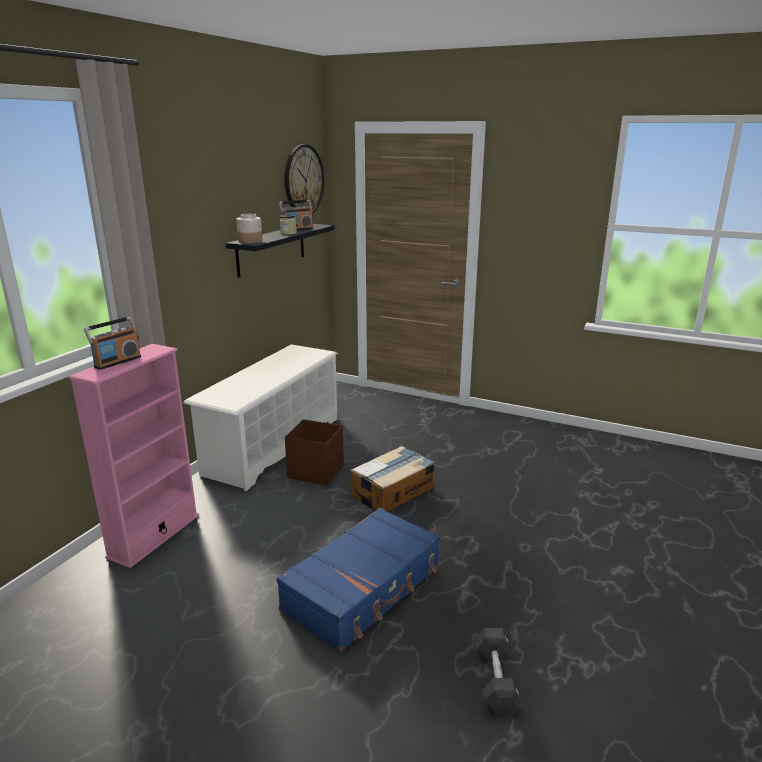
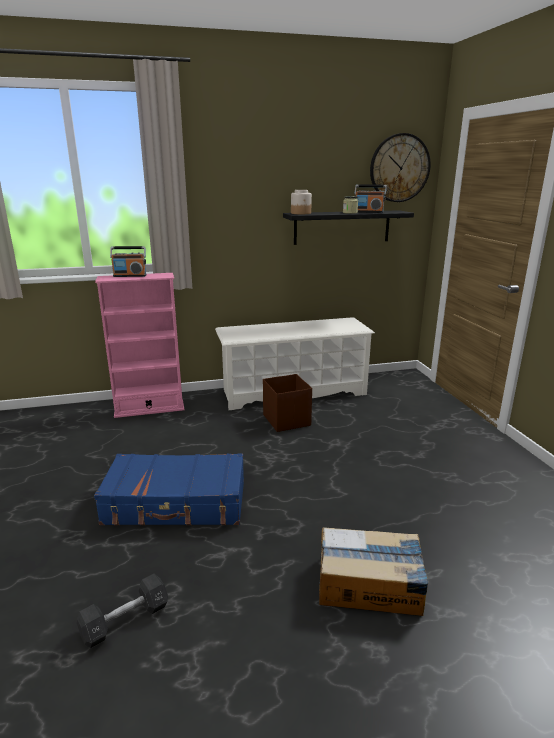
camera: 50 degrees right, 0 degrees up
cardboard box [350,446,435,512] -> cardboard box moved to [319,527,429,616]

